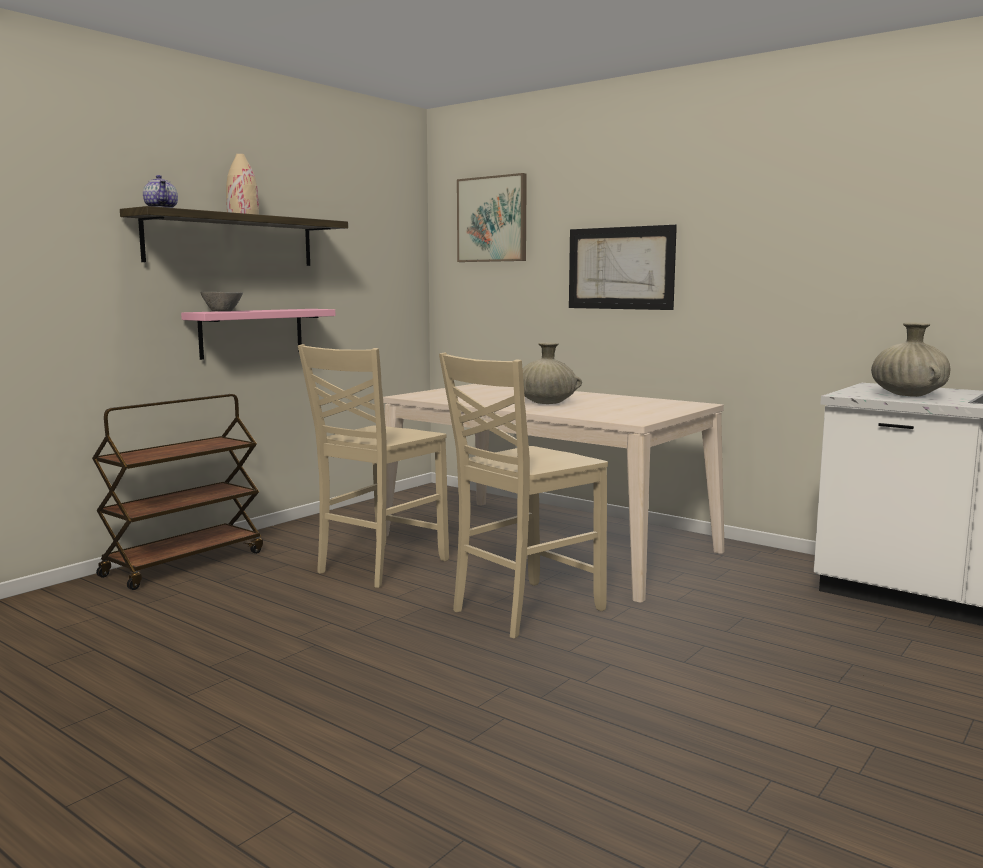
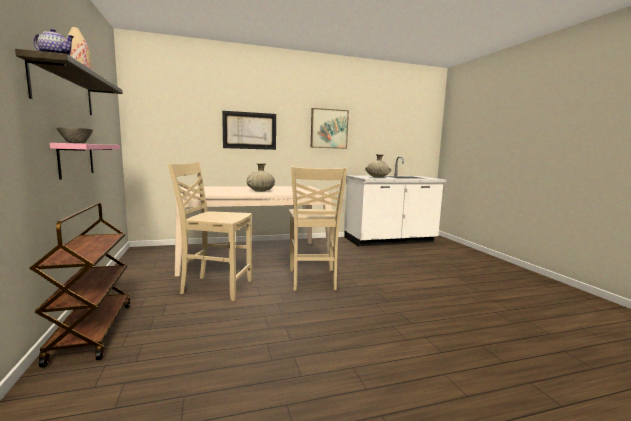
camera: 55 degrees left, 0 degrees up
beige chair [298,344,449,588] -> beige chair turned 120 degrees clockwise [168,162,252,301]
picture [457,173,527,262] -> picture moved to [311,108,349,149]

